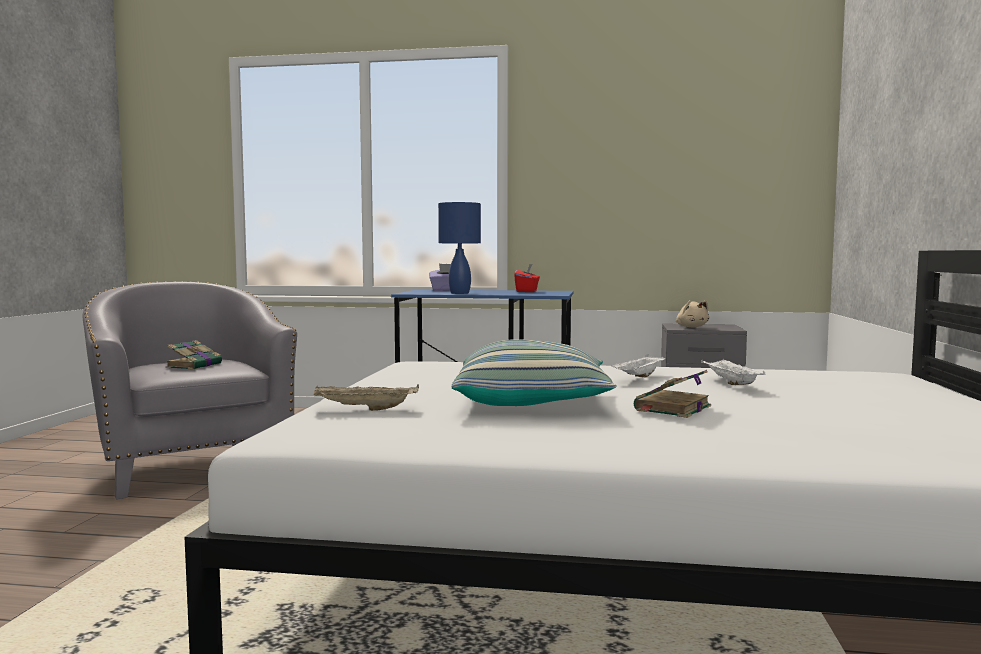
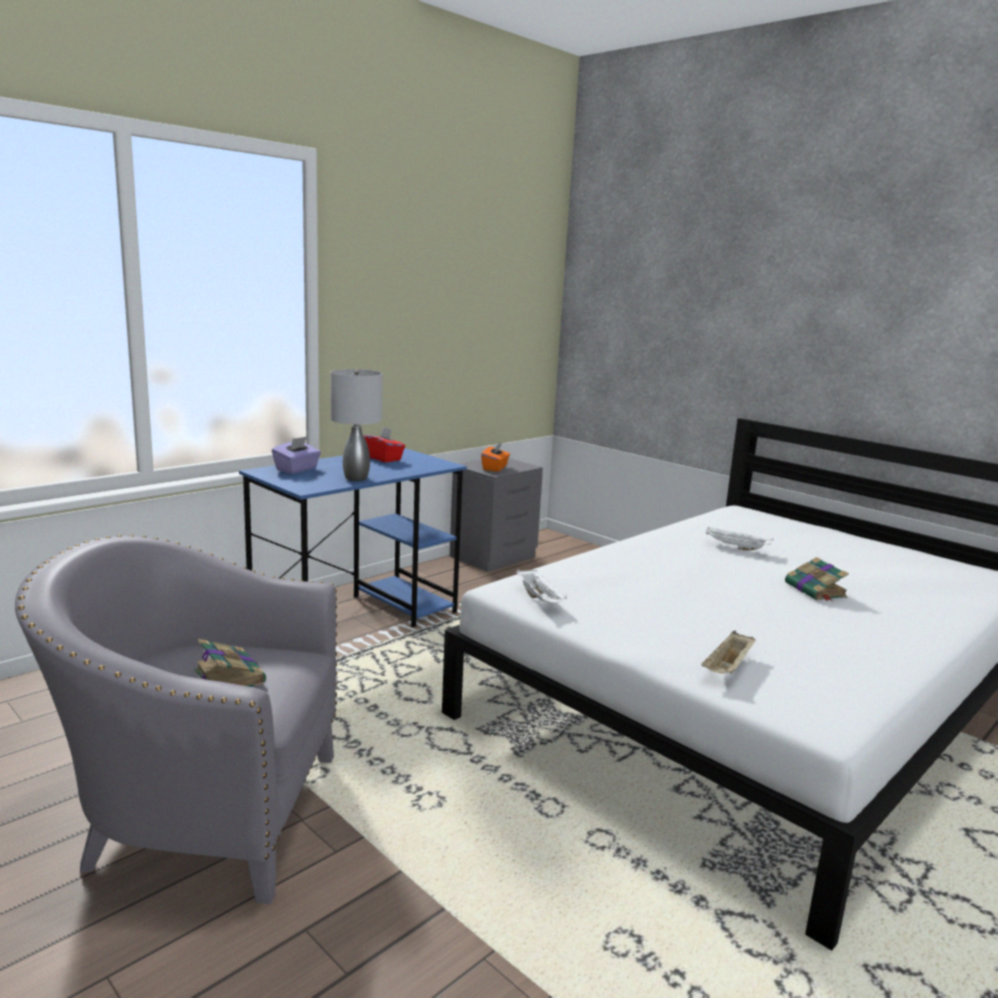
camera: 55 degrees left, 10 degrees up
blue table lamp [438,202,481,294] -> grey table lamp [330,369,383,481]
pillow [452,339,617,406] -> none
white tray [611,354,665,377] -> white tray moved to [517,569,567,603]
beige plush toy [676,300,709,328] -> orange tissue box [481,443,510,472]

